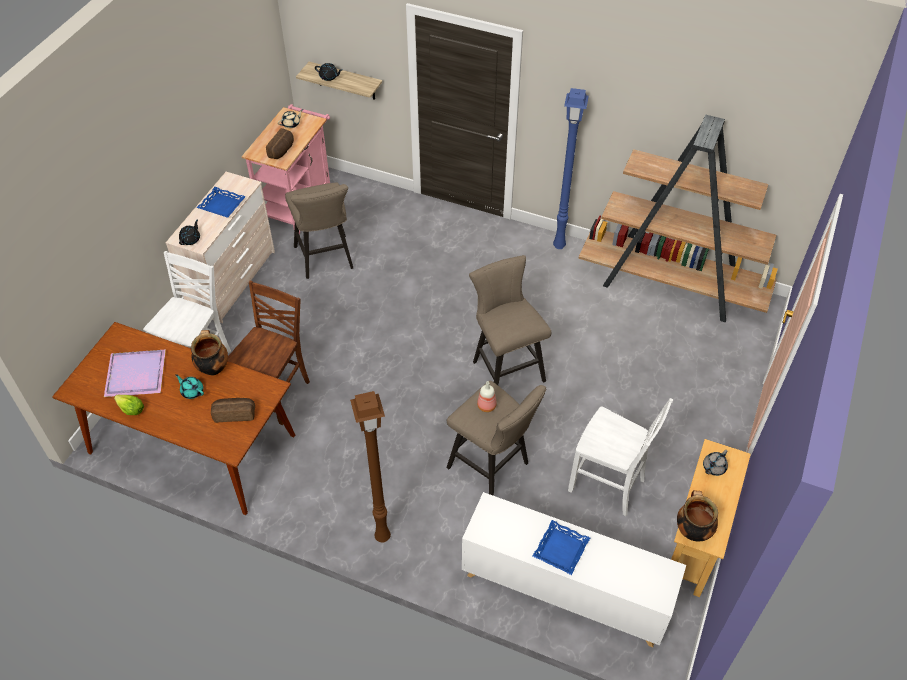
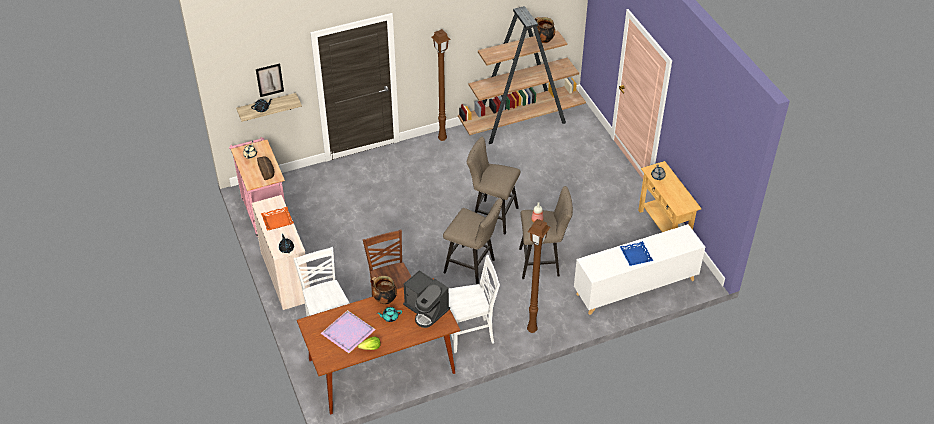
camera: 45 degrees left, 5 degrees down
blue tray [196,187,246,218] -> orange tray [261,207,294,230]
bread [211,398,255,423] -> coffee machine [403,270,450,328]
beige stool [285,182,353,279] -> beige stool moved to [443,199,503,284]
blue floor lamp [553,88,589,249] -> brown floor lamp [431,29,451,141]
white chair [568,398,673,516] -> white chair moved to [449,255,500,353]
cooking pot [677,490,718,542] -> cooking pot moved to [535,17,555,43]
none -> picture [256,63,284,97]

